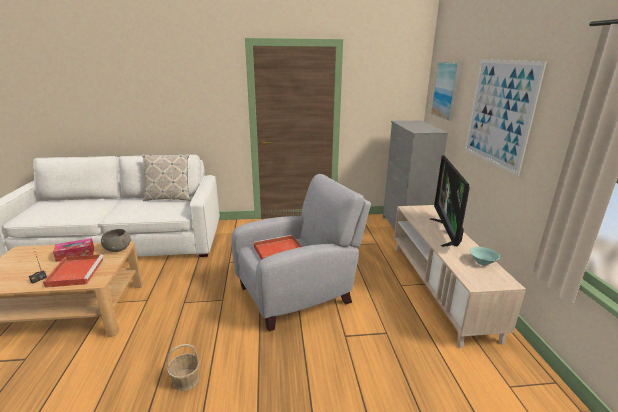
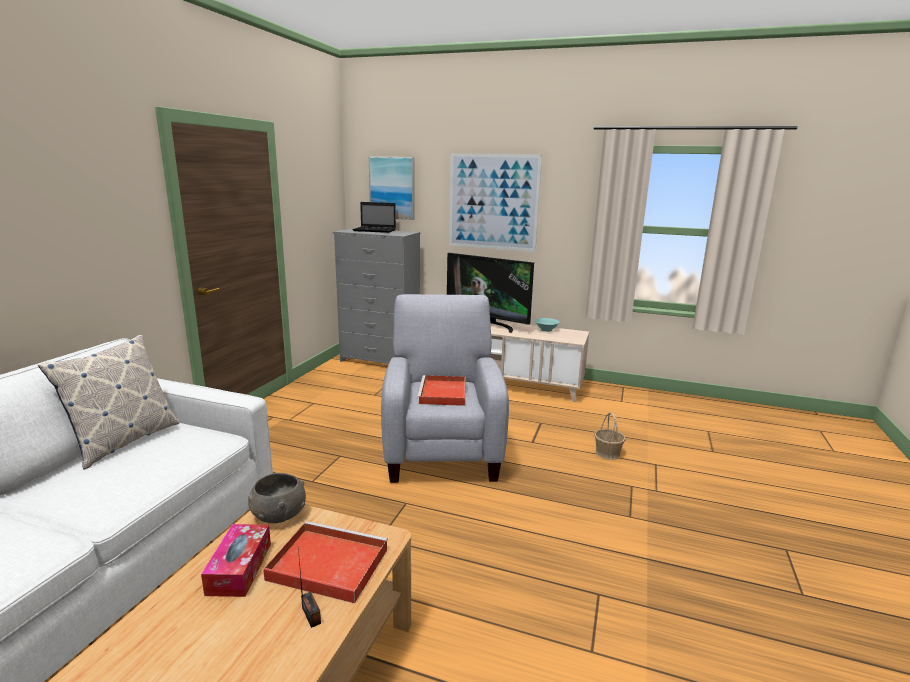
camera: 65 degrees left, 5 degrees down
basket [166,344,200,391] -> basket moved to [594,412,626,460]
none -> laptop [352,202,396,233]

